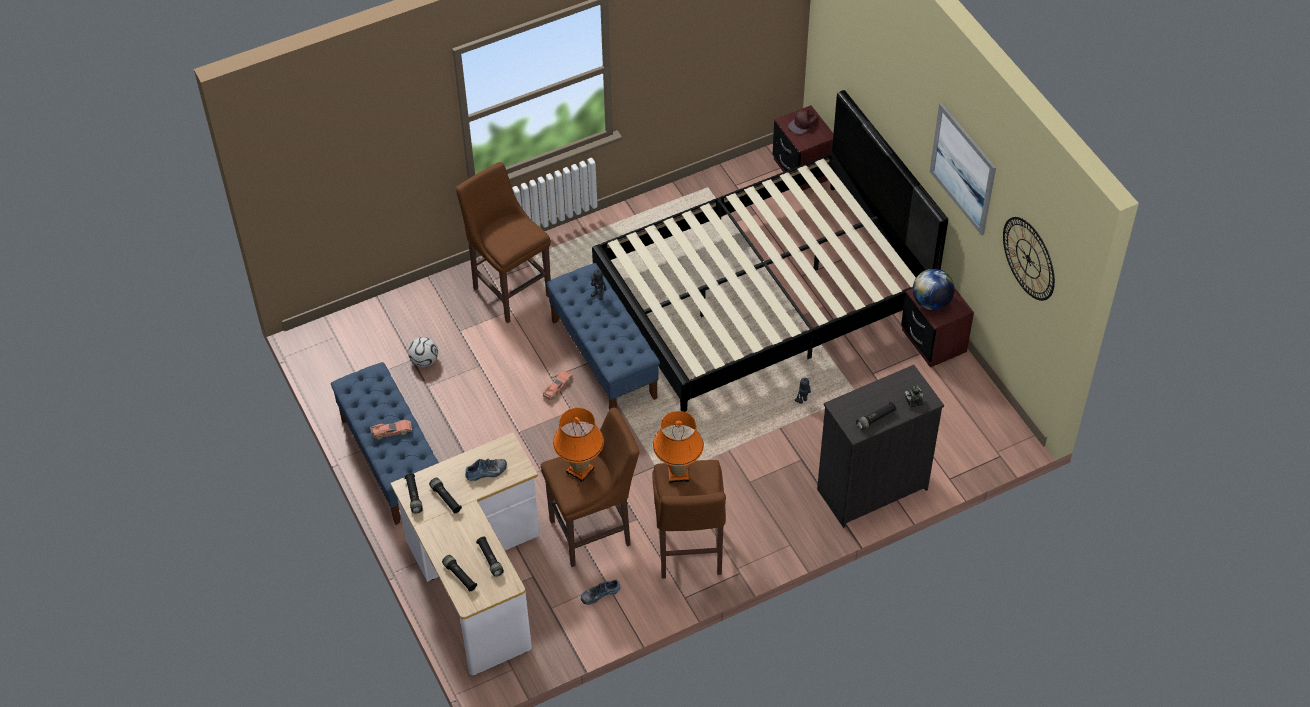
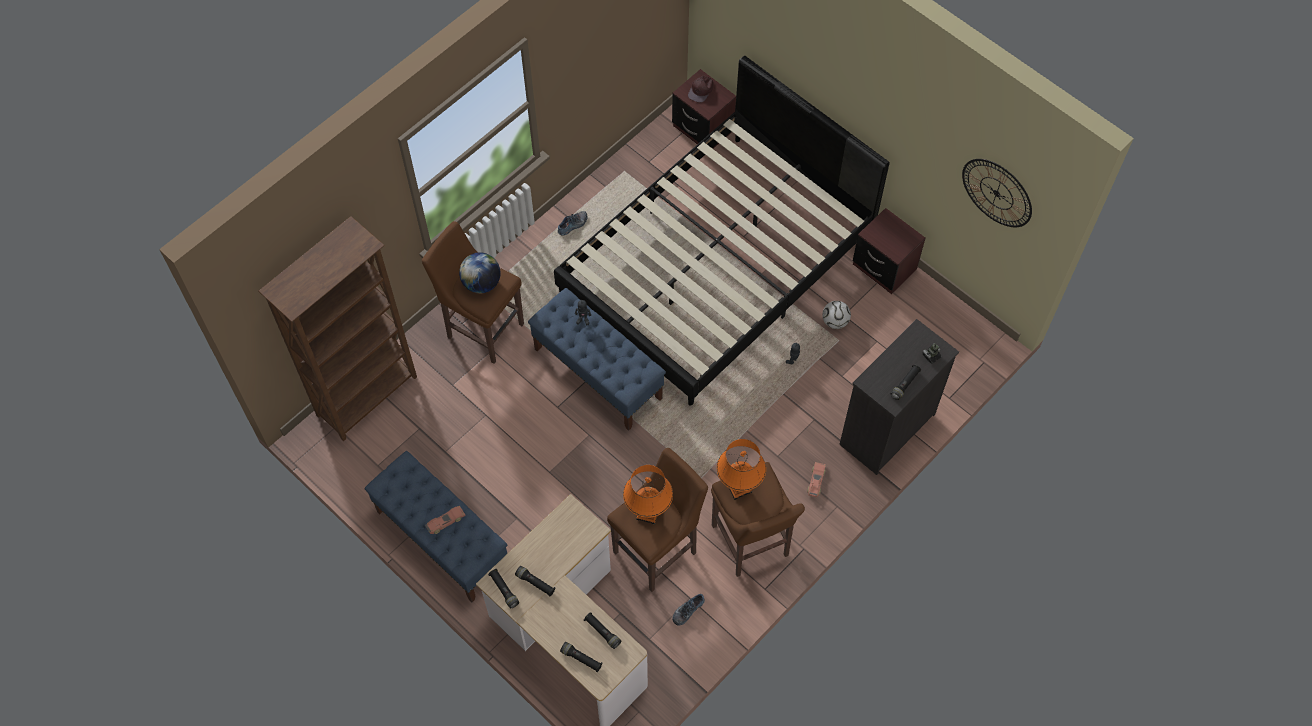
camera: 20 degrees left, 10 degrees up
football [408,337,438,367] -> football moved to [822,301,851,329]
shoe [465,459,507,481] -> shoe moved to [558,211,588,236]
toy car [543,370,573,400] -> toy car moved to [807,462,826,497]
globe [913,269,955,310] -> globe moved to [459,252,501,293]
picture [930,103,996,236] -> none
none -> brown bookcase [259,216,417,441]

